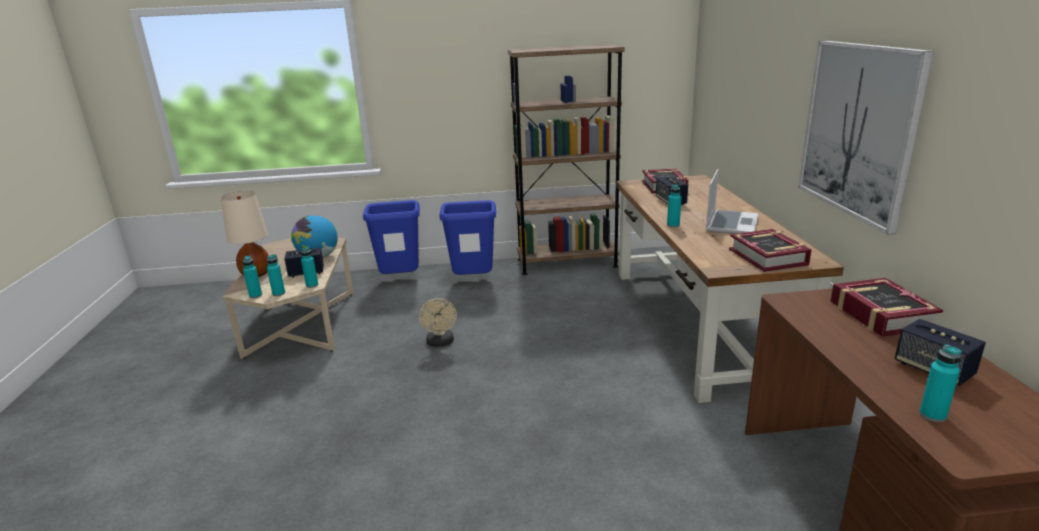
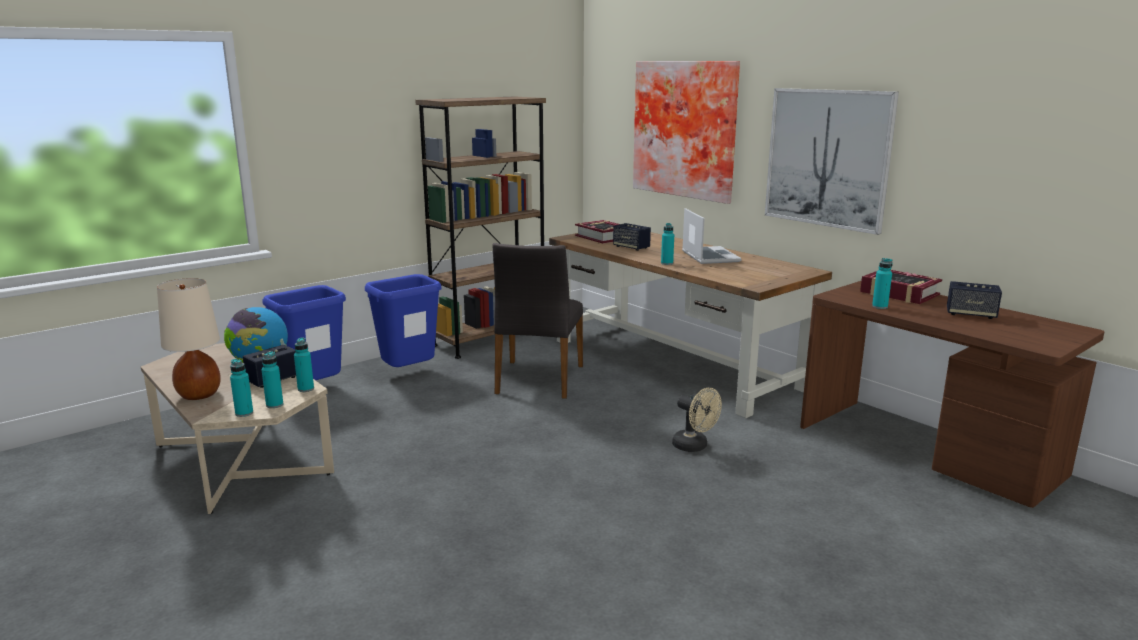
camera: 35 degrees left, 5 degrees down
beige fan [419,298,457,347] -> beige fan moved to [672,388,722,452]
book [729,229,812,272] -> none
turquoise bottle [919,345,962,422] -> turquoise bottle moved to [872,258,893,309]
none -> grey chair [493,243,583,399]
none -> picture [633,61,740,204]

